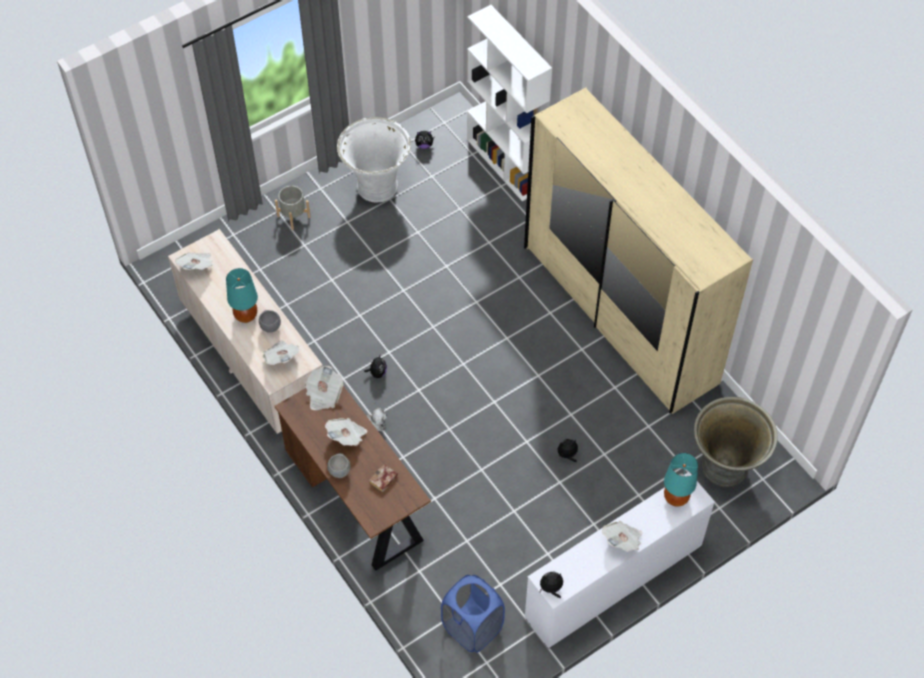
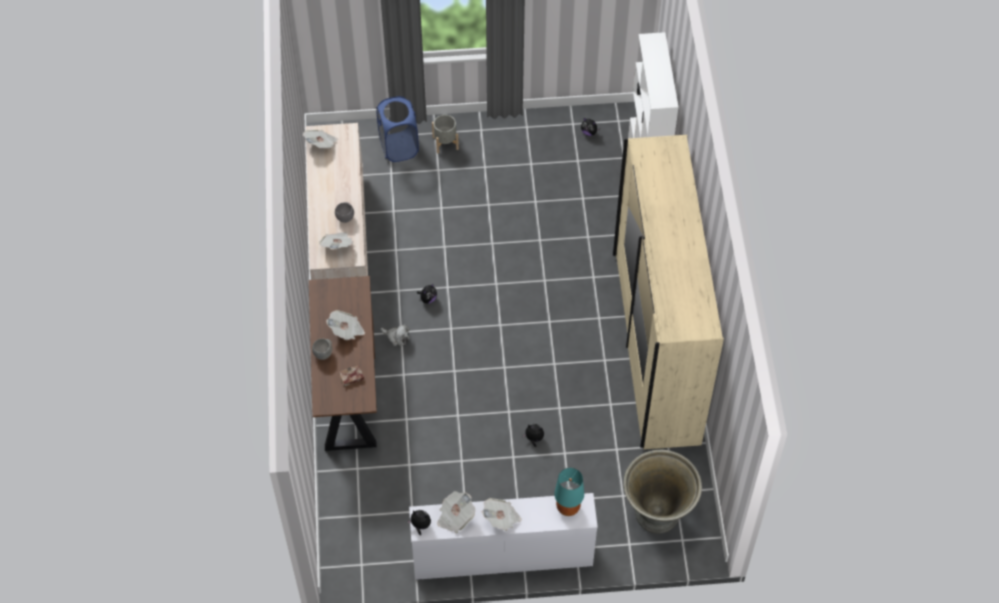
camera: 30 degrees right, 0 degrees up
turquoise table lamp [226,268,258,323] -> none
newspaper [305,366,343,410] -> newspaper moved to [437,491,475,533]
white planter [337,117,411,203] -> none
blue laundry basket [441,575,505,652] -> blue laundry basket moved to [376,96,419,162]

